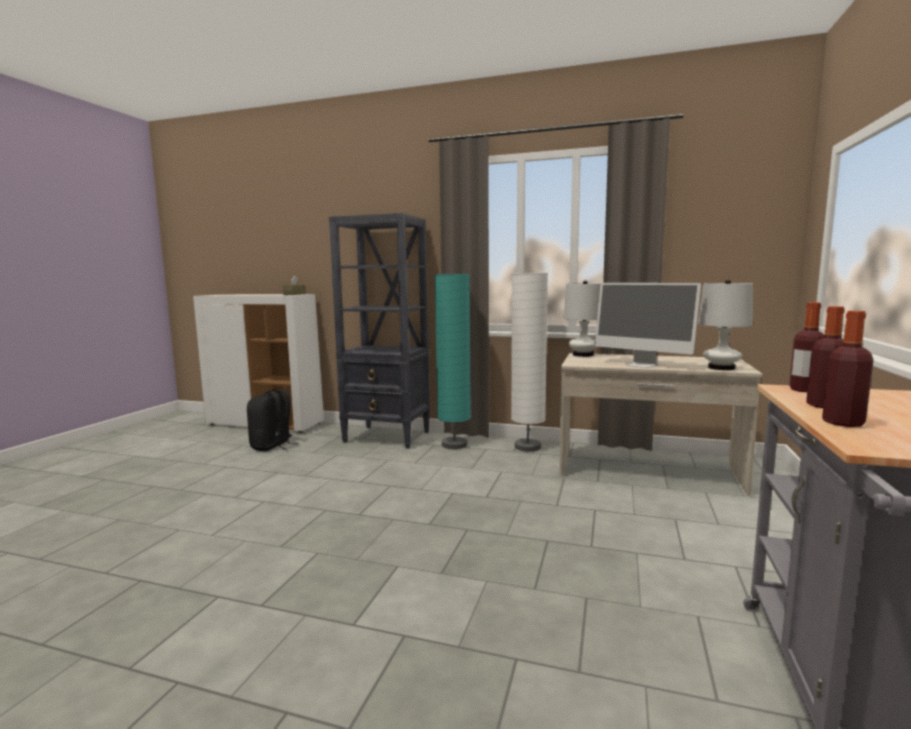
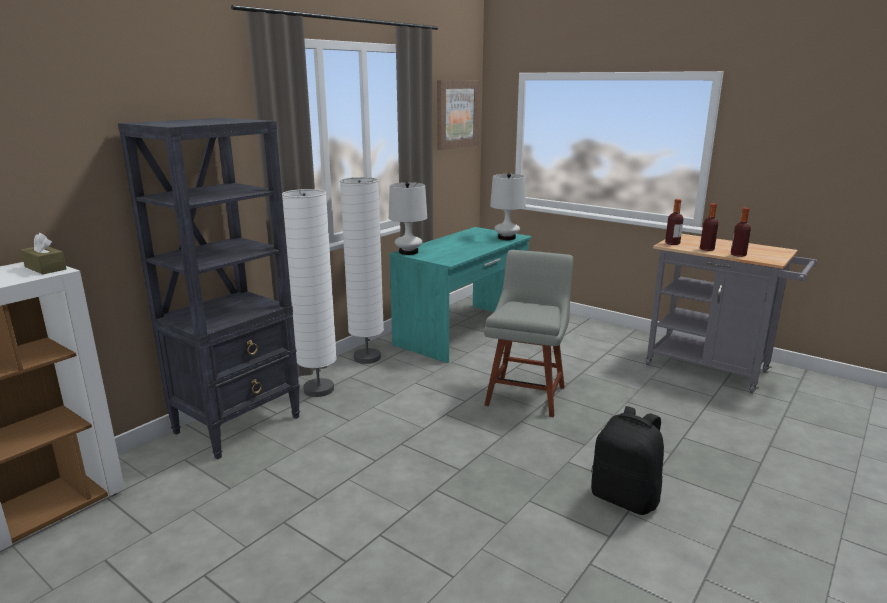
camera: 70 degrees left, 10 degrees up
black backpack [247,389,298,451] -> black backpack moved to [591,406,664,515]
turquoise floor lamp [435,274,471,449] -> white floor lamp [282,189,337,397]
beige desk [559,353,762,496] -> turquoise desk [389,227,532,363]
monitor [594,283,701,368] -> none
none -> picture [437,80,480,150]
none -> grey chair [484,250,573,417]

